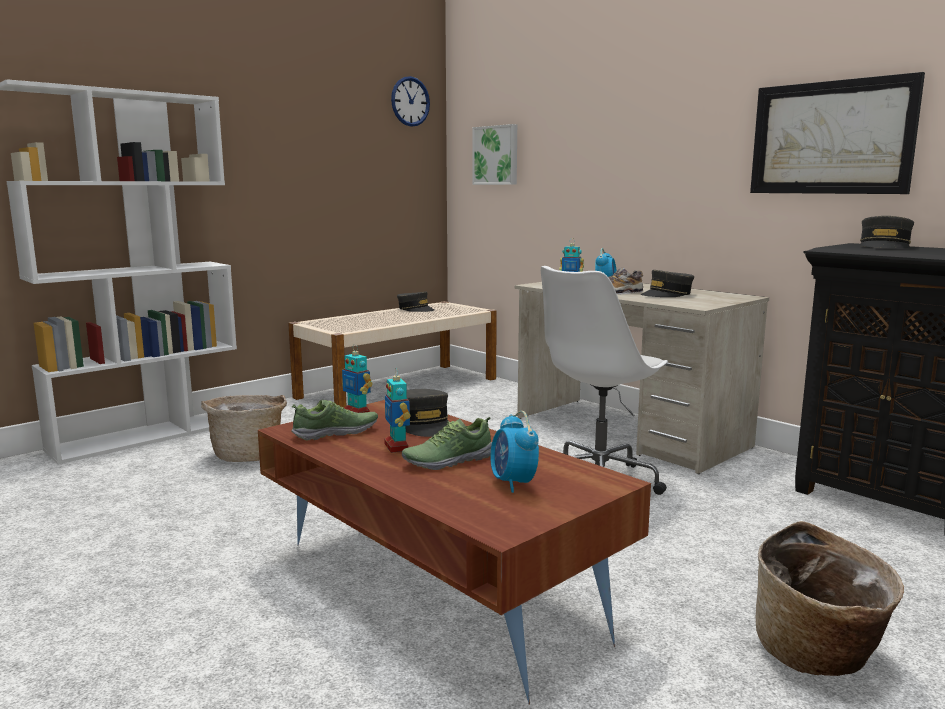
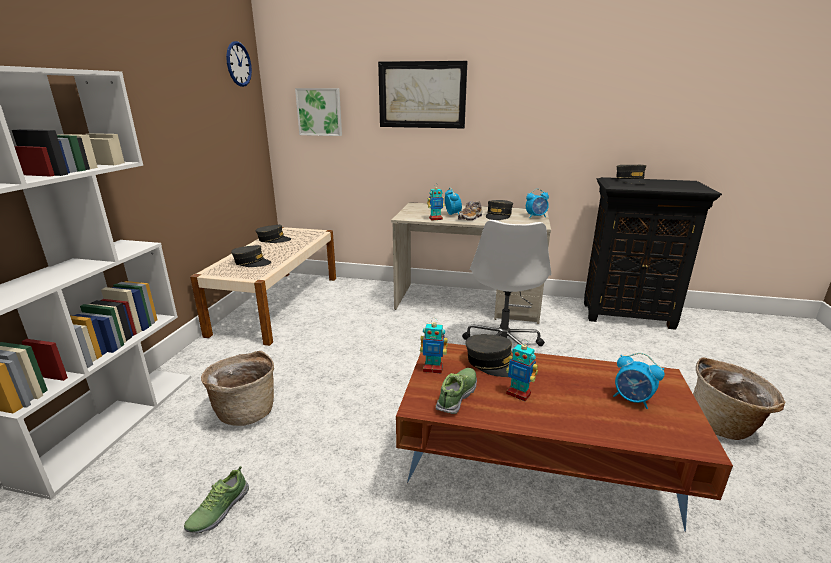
camera: 35 degrees left, 10 degrees up
shoe [402,417,492,470] -> shoe moved to [184,466,249,533]
picture [750,72,925,194] -> picture moved to [378,61,467,128]
none -> grey cap [231,245,271,267]
none -> alarm clock [526,189,549,218]

